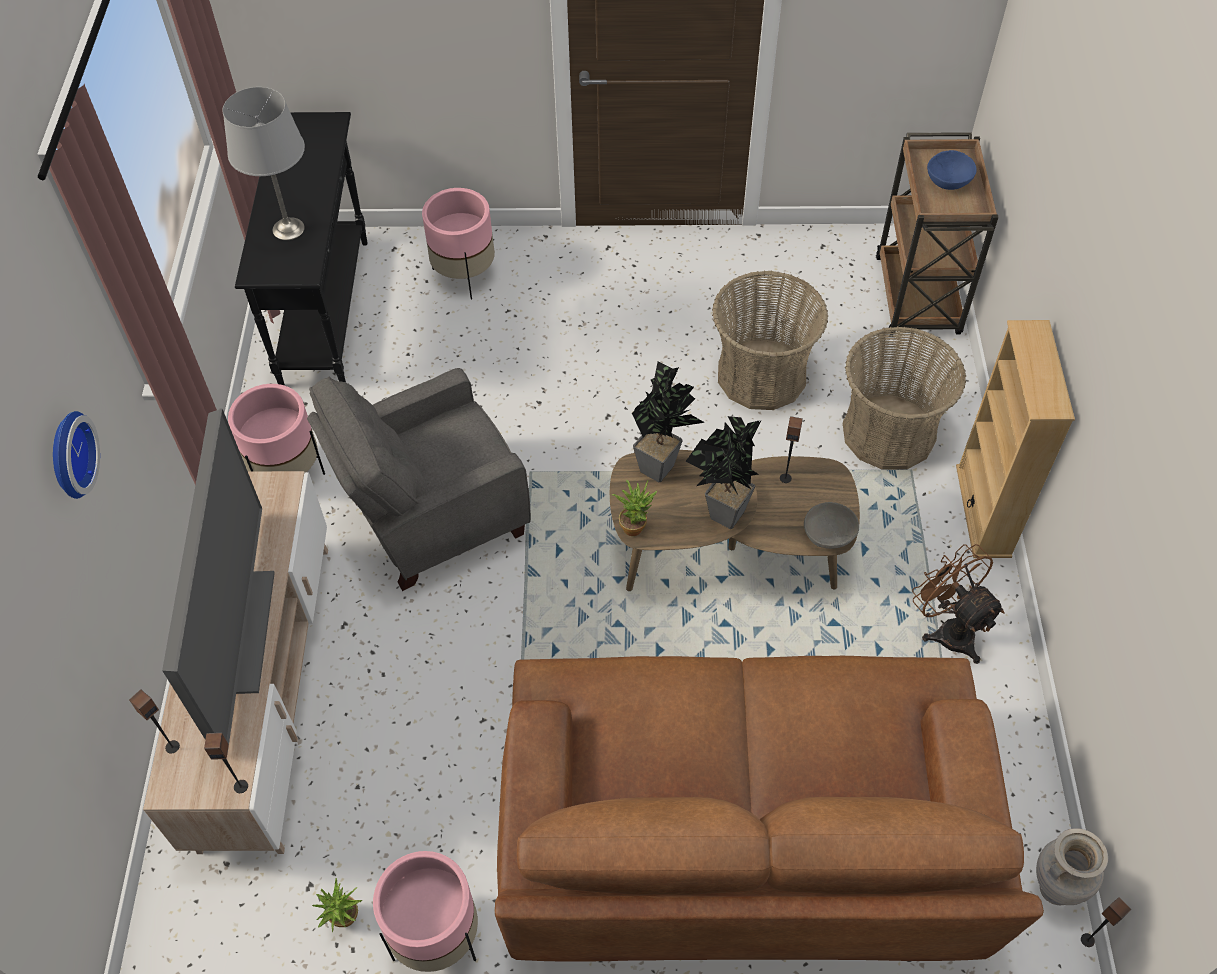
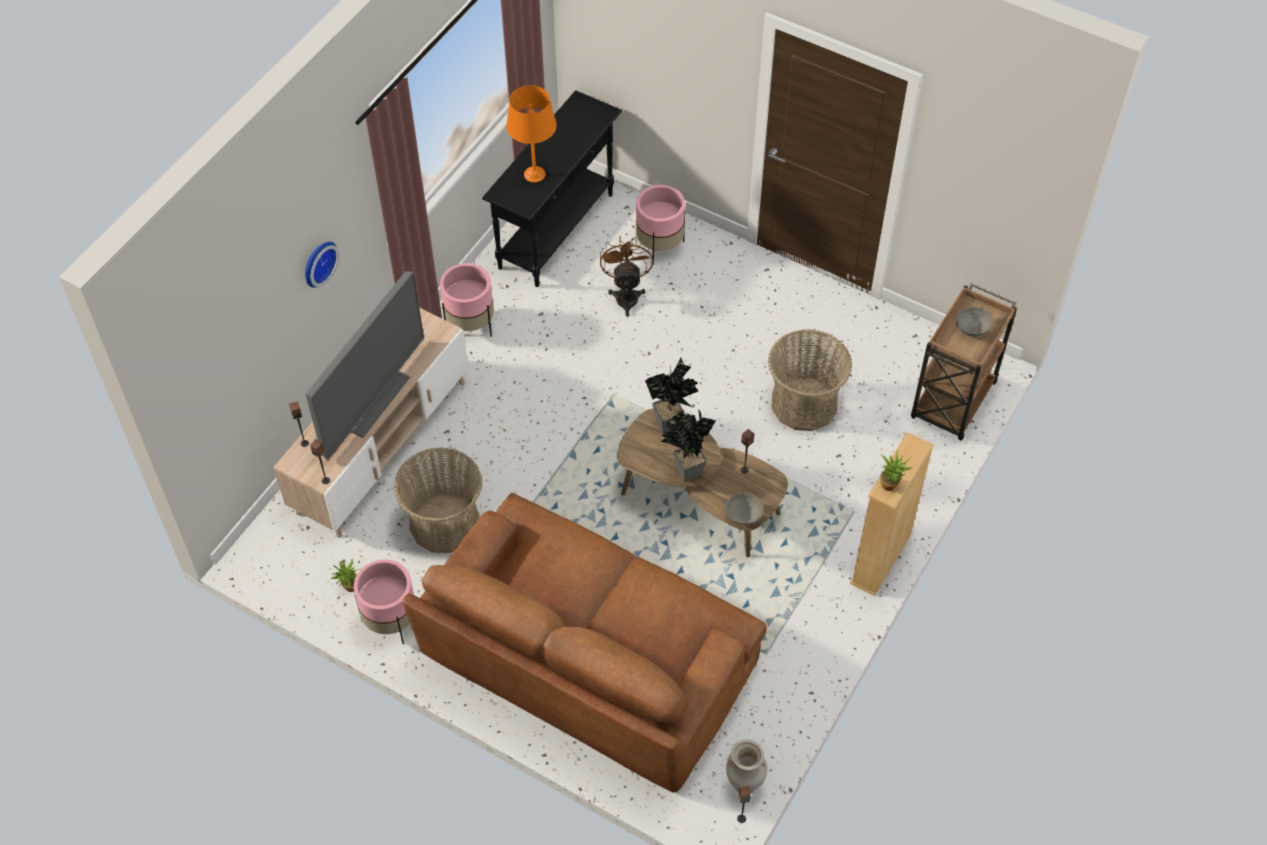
camera: 30 degrees right, 0 degrees up
grey table lamp [223,87,305,240] -> orange table lamp [506,85,557,182]
grey armchair [307,368,531,591] -> none
potted plant [612,480,657,536] -> potted plant moved to [880,450,912,491]
basket [843,326,966,470] -> basket moved to [394,447,483,553]
brown fan [912,544,1005,664] -> brown fan moved to [600,237,653,317]
blue bowl [927,150,977,190] -> grey bowl [956,307,993,337]

